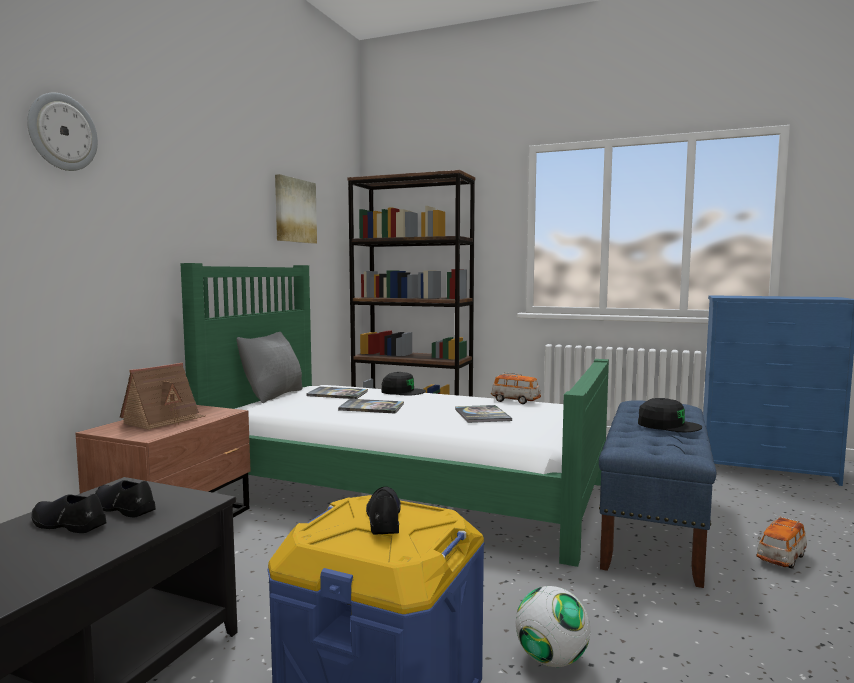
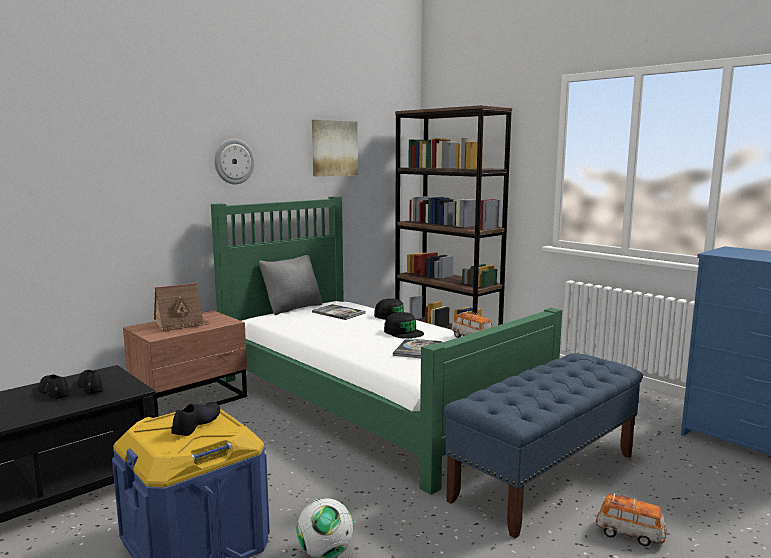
camera: 25 degrees right, 5 degrees up
wall clock [27,93,98,171] -> wall clock moved to [214,139,255,184]
book [338,399,404,414] -> none
black cap [638,398,702,432] -> black cap moved to [384,312,424,338]
toy car [757,516,807,569] -> toy car turned 135 degrees counterclockwise [596,493,667,546]

